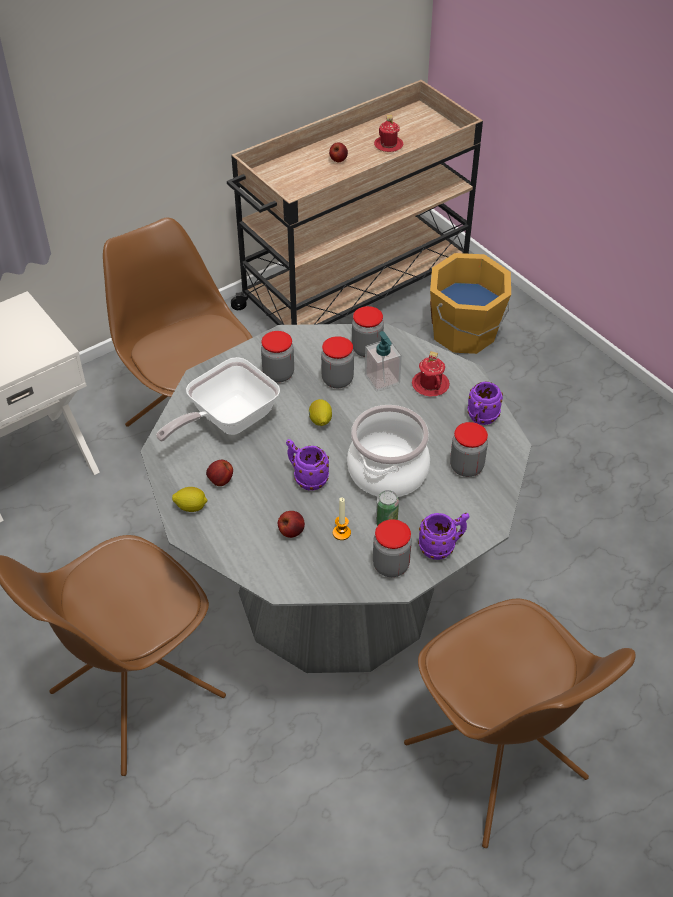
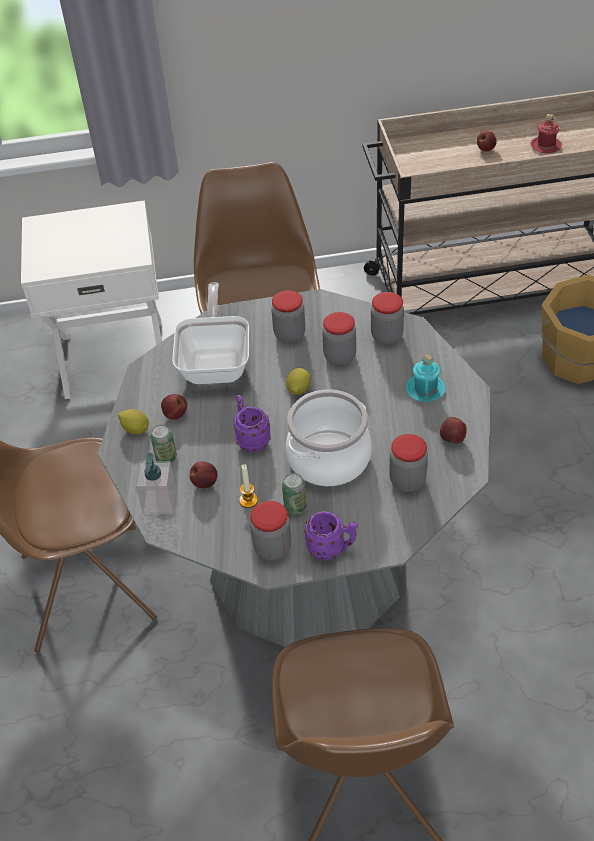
camera: 30 degrees right, 0 degrees up
frying pan [156,357,280,442] -> frying pan turned 105 degrees clockwise [172,282,249,384]
soap dispenser [365,331,402,392] -> soap dispenser moved to [135,453,177,515]
red mug [412,351,450,397] -> turquoise mug [406,354,446,402]
purple mug [468,381,503,425] -> apple [440,417,467,444]
none -> can [150,425,177,463]

